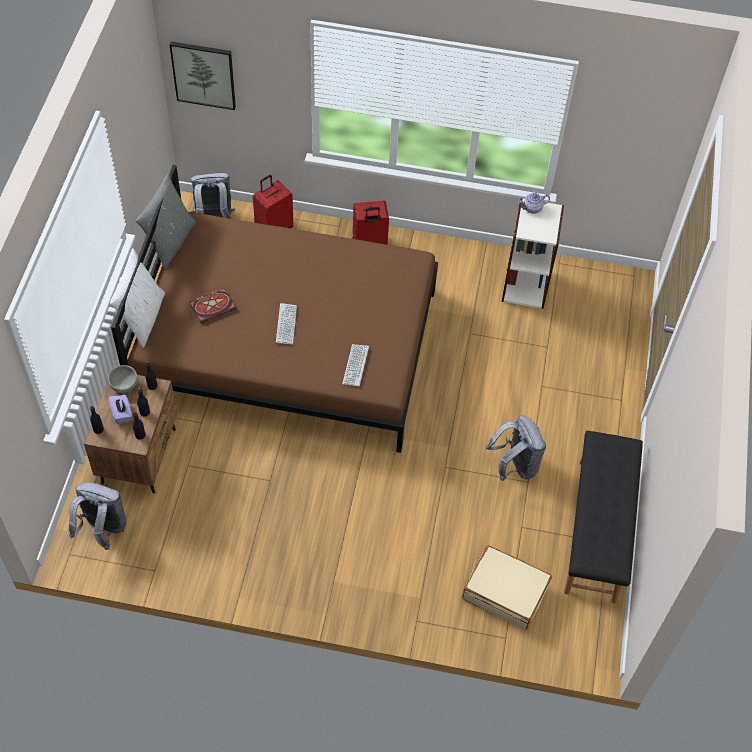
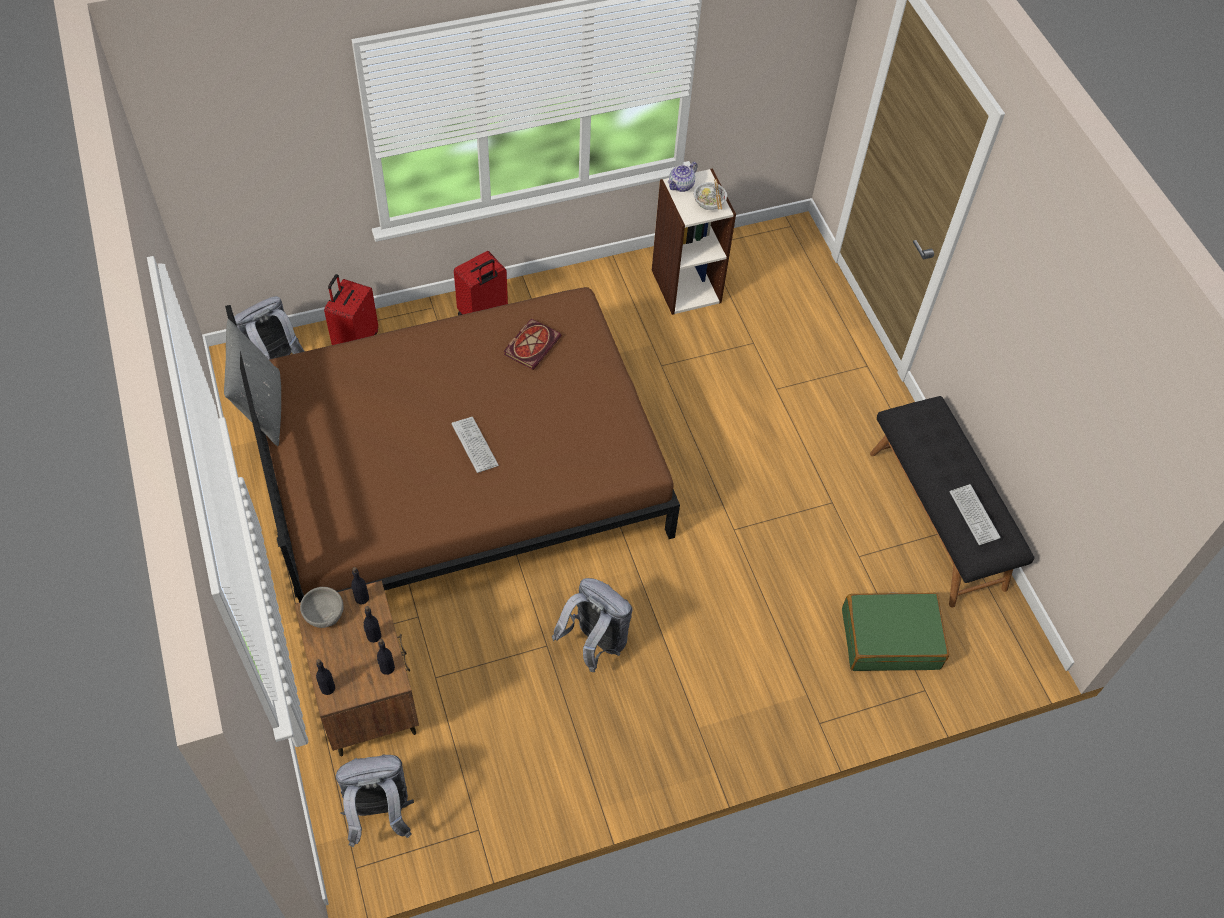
camera: 30 degrees left, 0 degrees up
purple tissue box [109,395,132,424] -> none
white pillow [110,248,165,348] -> none
picture [170,42,236,110] -> none
book [189,288,237,324] -> book moved to [503,318,562,370]
keyboard [342,344,369,386] -> keyboard moved to [950,484,1001,545]
beige suitcase [462,545,552,630] -> green suitcase [842,592,949,671]
grey backpack [486,415,546,481] -> grey backpack moved to [552,578,633,672]
none -> bowl [693,179,727,210]

